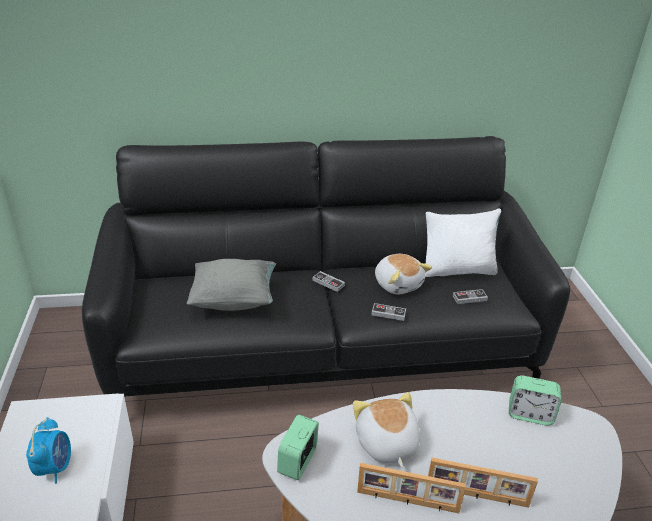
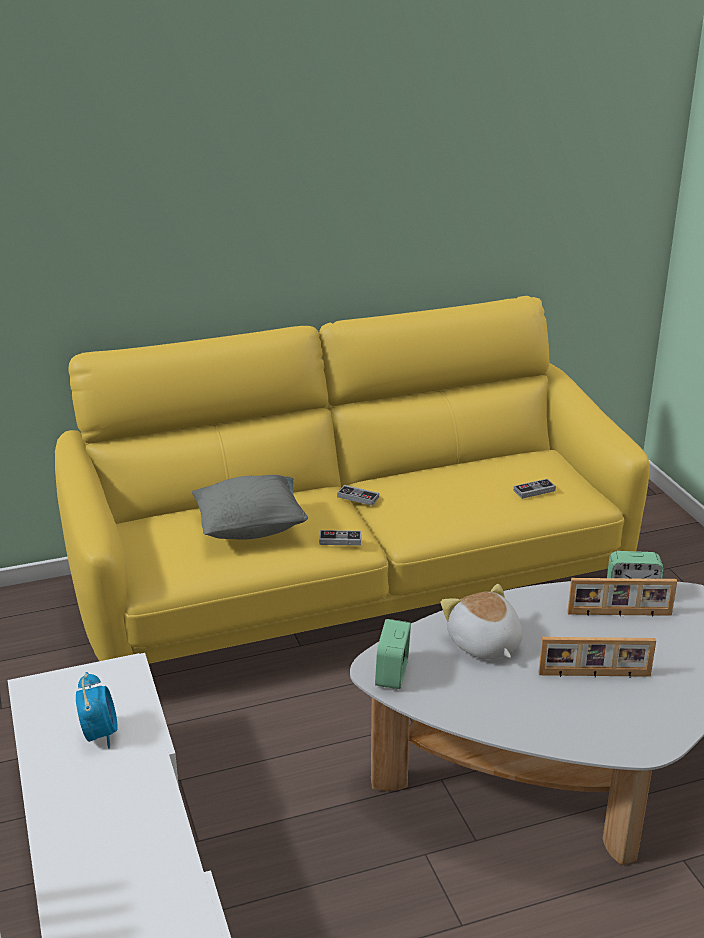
camera: 10 degrees left, 5 degrees down
black sofa [82,136,570,397] -> yellow sofa [55,296,650,664]
picture frame [357,463,466,513] -> picture frame moved to [568,578,677,617]
game controller [372,303,406,321] -> game controller moved to [319,530,361,546]
plush toy [375,254,432,295] -> none
white pillow [425,208,501,277] -> none

